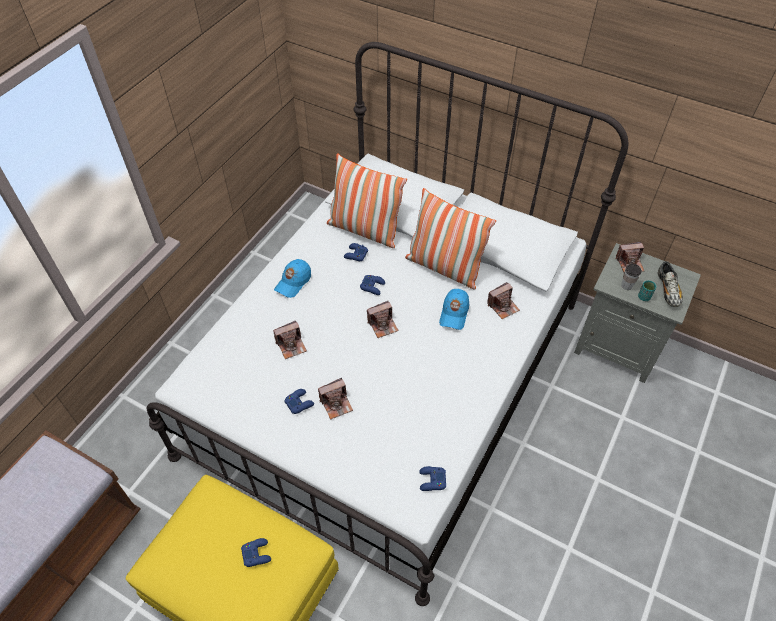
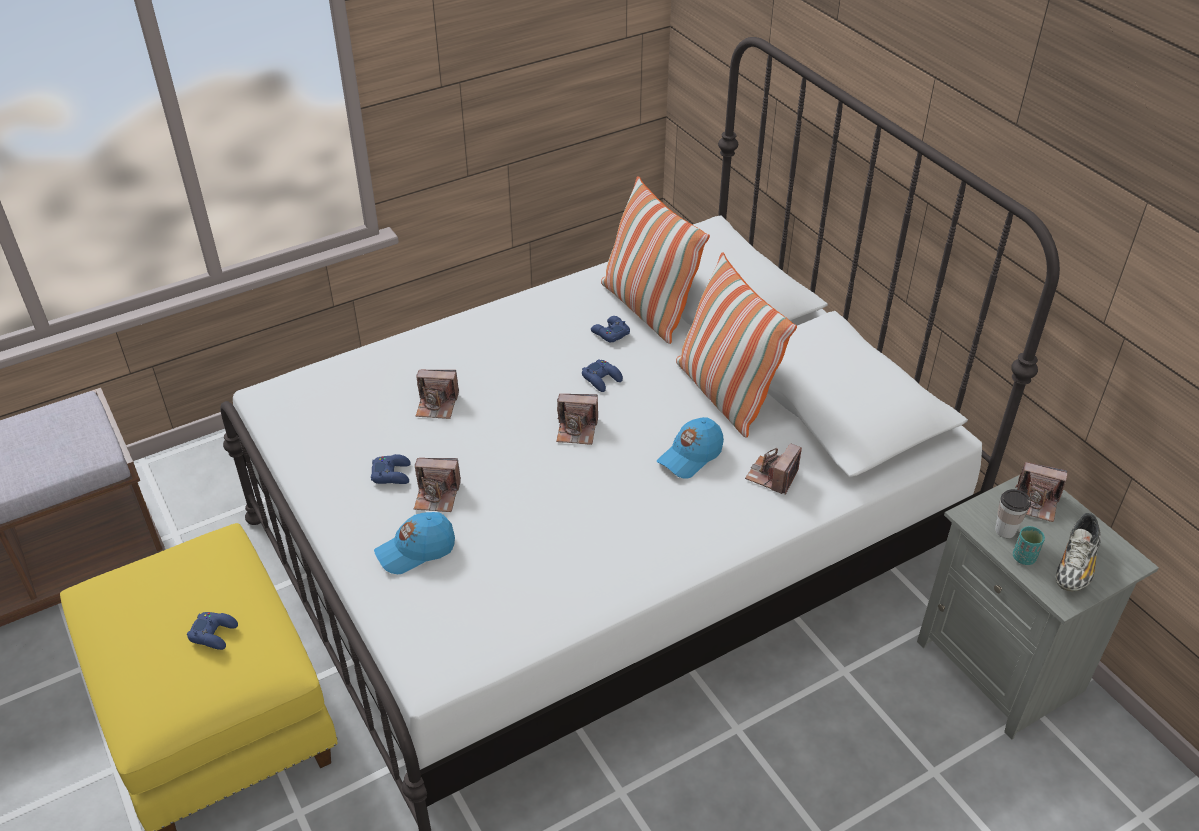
camera: 30 degrees right, 10 degrees down
blue cap [274,259,311,298] -> blue cap moved to [374,512,455,574]
blue game controller [419,466,446,491] -> none
camera [487,282,520,319] -> camera turned 120 degrees clockwise [745,443,802,495]

